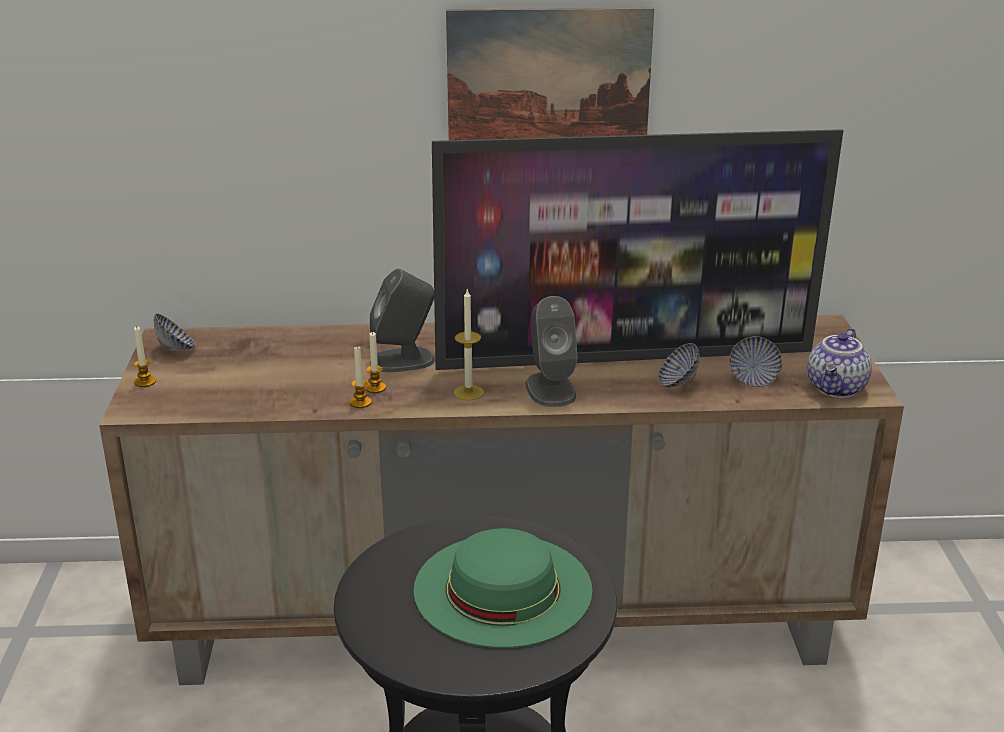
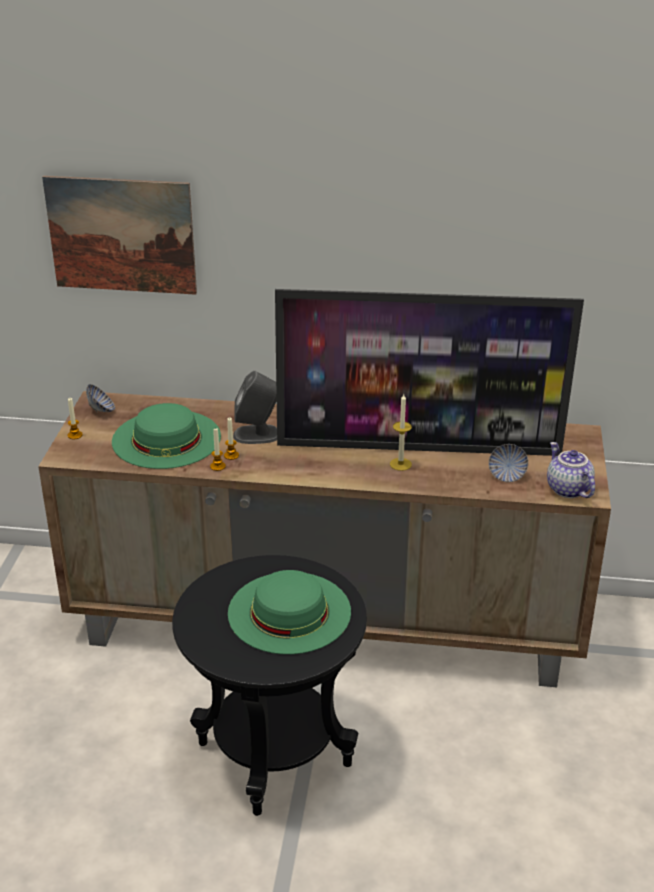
camera: 10 degrees right, 5 degrees up
picture [446,8,654,140] -> picture moved to [42,176,197,295]
candle [454,290,484,400] -> candle moved to [390,394,412,471]
grey speaker [526,296,578,407] -> none
bowl [658,343,700,387] -> none
teapot [807,328,872,398] -> teapot turned 120 degrees clockwise [547,442,595,498]
none -> green hat [112,403,221,469]

